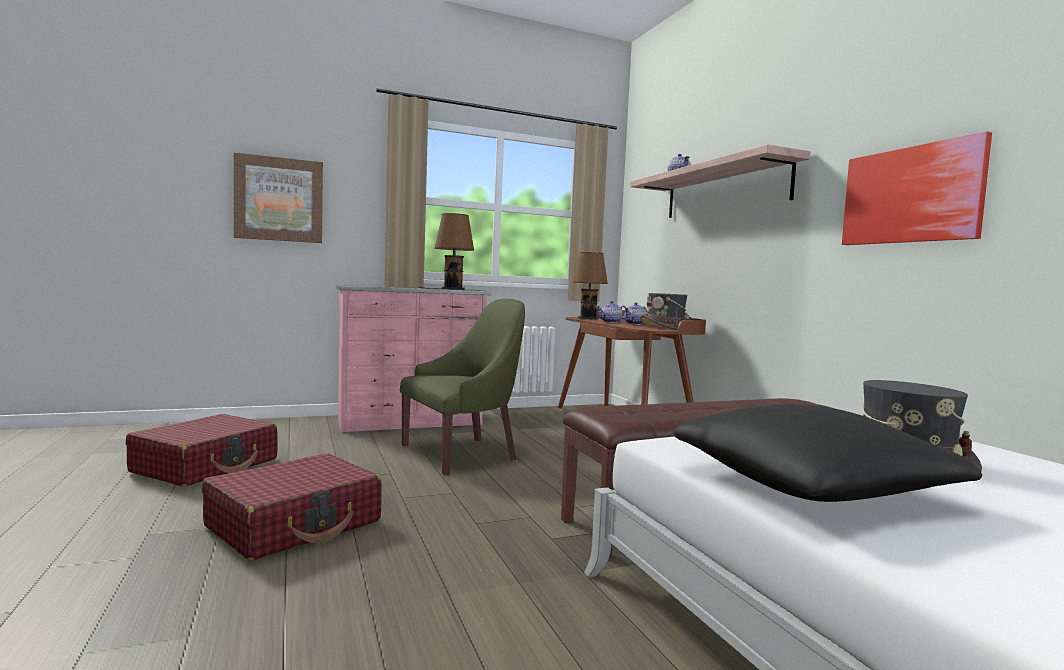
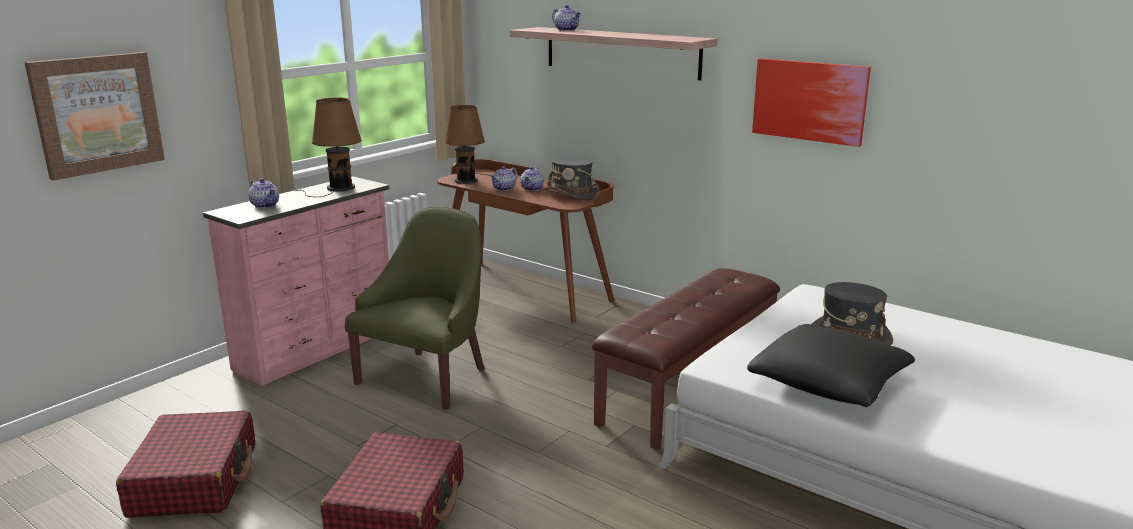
camera: 30 degrees left, 15 degrees up
none -> teapot [248,178,279,208]

